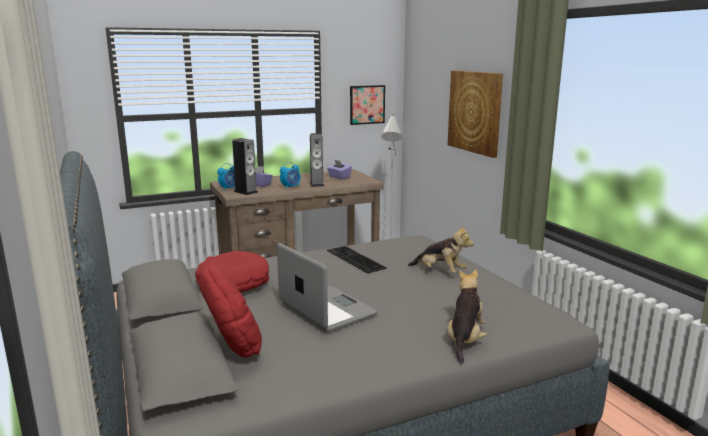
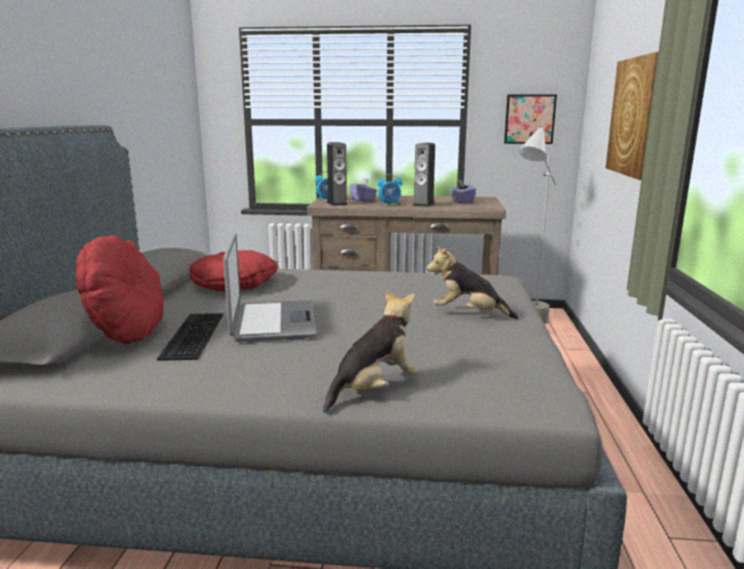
camera: 30 degrees right, 0 degrees up
keyboard [327,246,386,273] -> keyboard moved to [157,313,223,361]
plush toy [408,225,474,273] -> plush toy turned 135 degrees clockwise [427,245,519,319]

